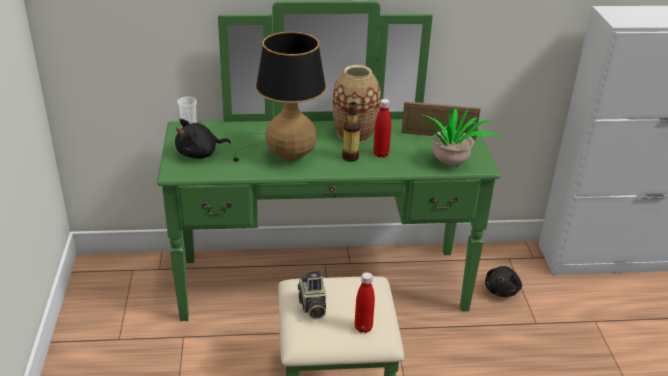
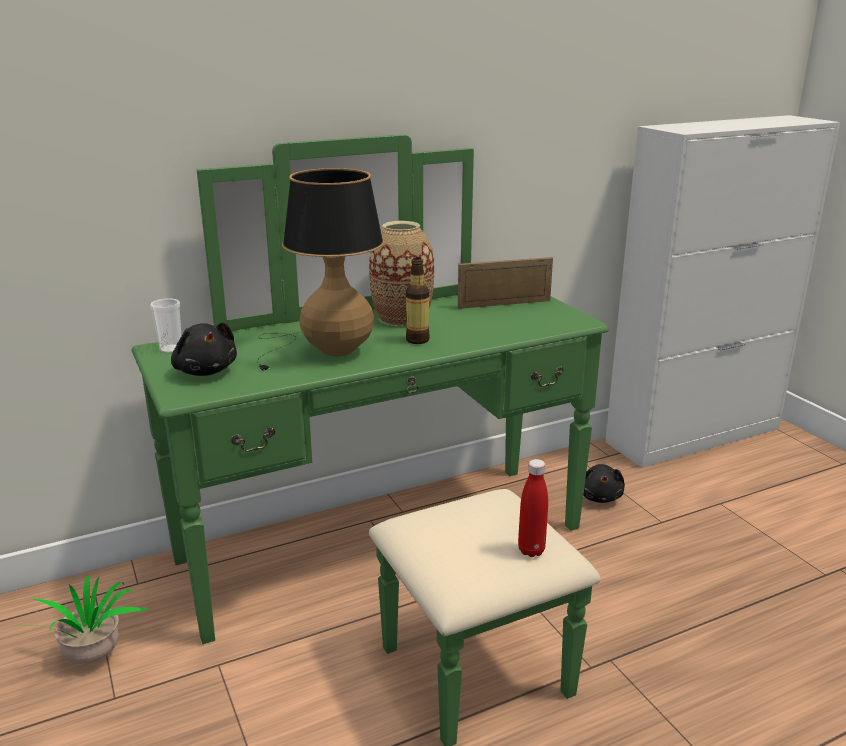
camera: 20 degrees left, 10 degrees down
black plush toy [175,119,231,159] -> black plush toy turned 75 degrees counterclockwise [171,322,237,376]
camera [298,271,326,320] -> none
red bottle [373,99,391,158] -> none
potted plant [417,107,502,165] -> potted plant moved to [24,575,148,663]

